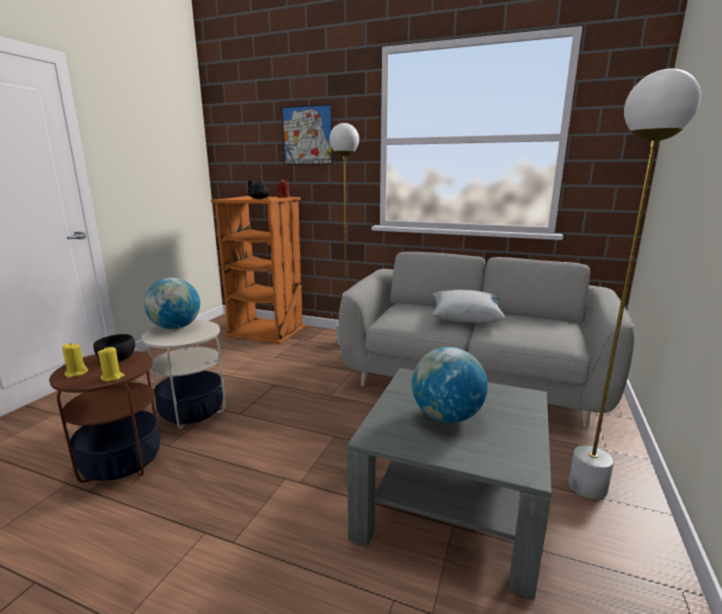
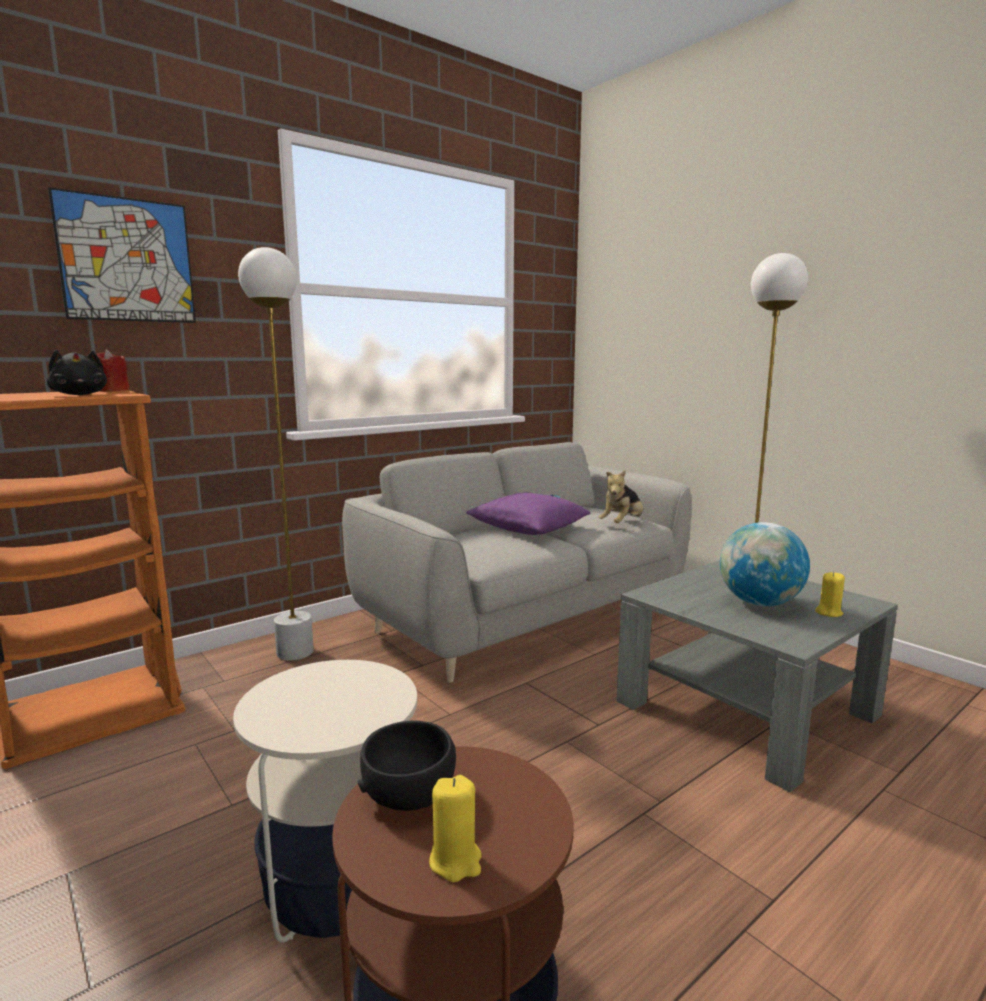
camera: 60 degrees left, 5 degrees down
yellow candle [98,347,125,381] -> yellow candle moved to [815,572,845,617]
globe [144,278,200,329] -> none
grey pillow [432,289,506,323] -> purple pillow [466,492,590,535]
none -> plush toy [598,470,643,523]

